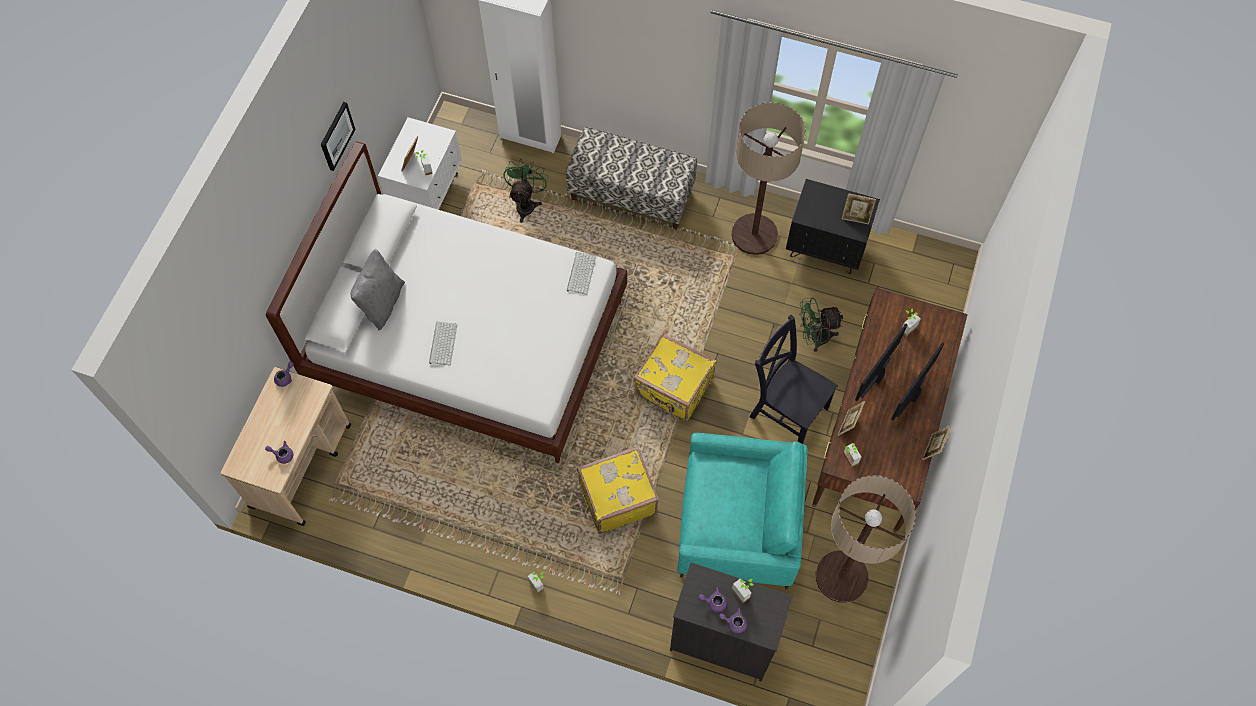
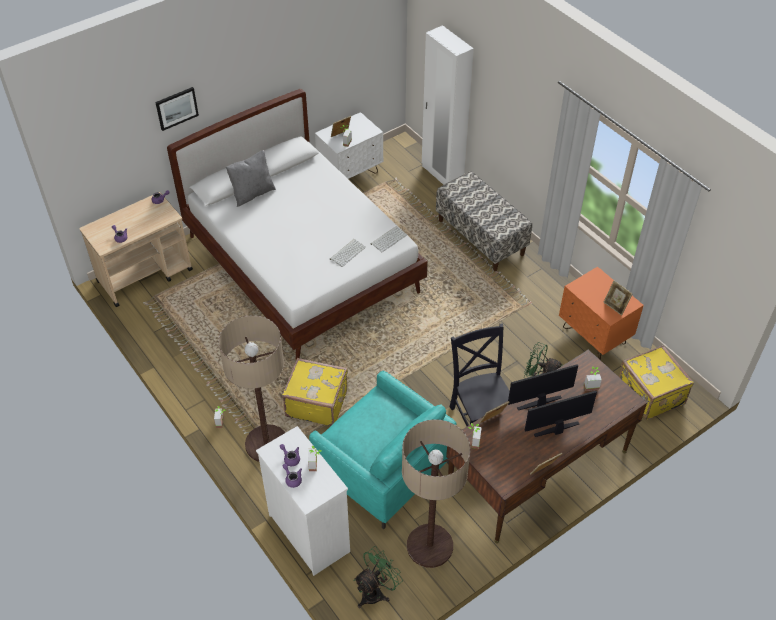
camera: 35 degrees right, 15 degrees down
picture [321,102,355,171] -> picture moved to [155,87,199,131]
keyboard [429,322,457,366] -> keyboard moved to [330,239,366,267]
green fan [504,159,548,223] -> green fan moved to [354,546,403,608]
yellow suitcase [633,333,716,422] -> yellow suitcase moved to [619,345,694,420]
black dresser [670,563,793,681] -> white dresser [256,426,350,576]
floor lamp [731,102,806,255] -> floor lamp moved to [218,315,286,462]
black nightstand [786,179,880,274] -> orange nightstand [559,267,644,360]

